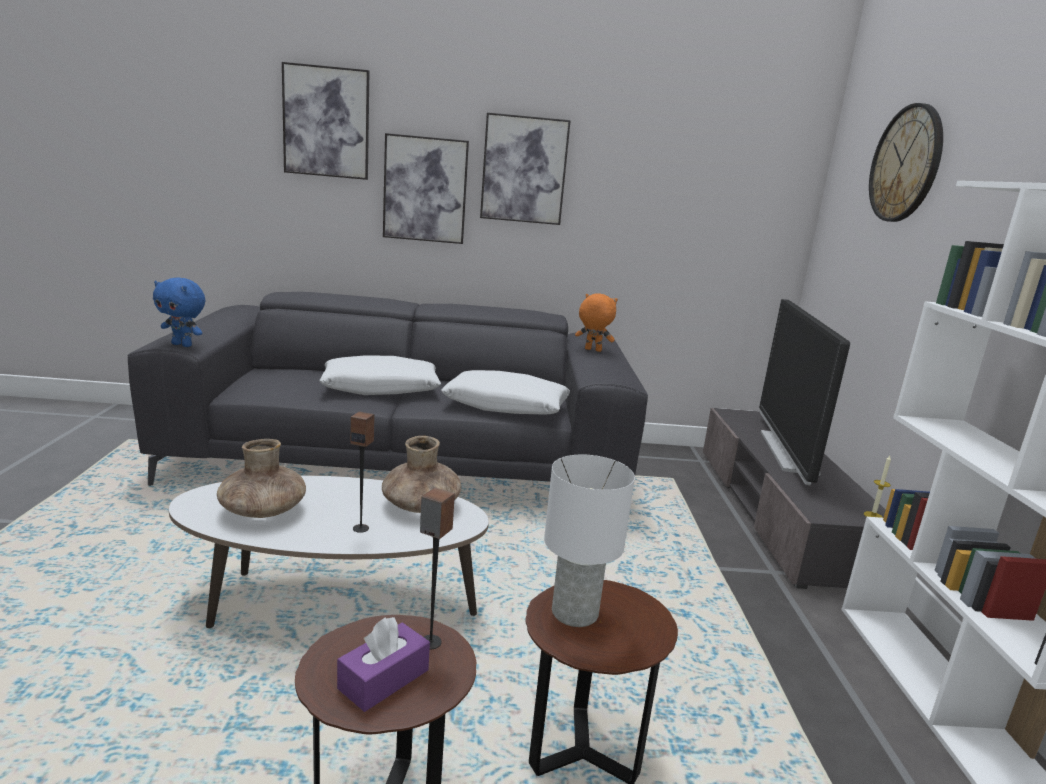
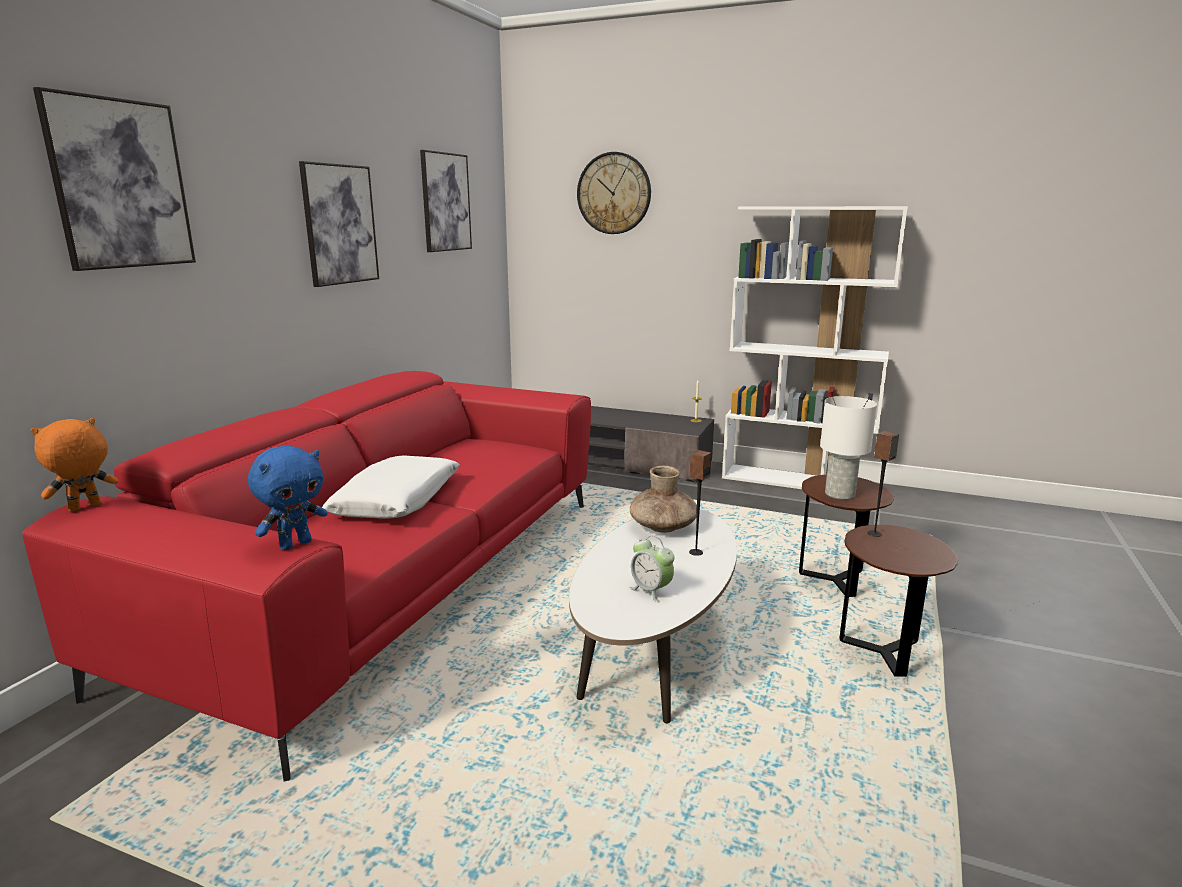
camera: 65 degrees left, 0 degrees up
grey sofa [127,292,648,486] -> red sofa [22,371,591,781]
brown vase [217,439,306,518] -> alarm clock [630,536,674,602]
purple tissue box [337,617,430,712] -> none
picture [383,133,469,244] -> picture moved to [420,150,472,252]
white pillow [441,370,570,415] -> none
orange plush toy [575,293,618,352] -> orange plush toy moved to [31,418,118,512]
television [759,299,850,485] -> none

